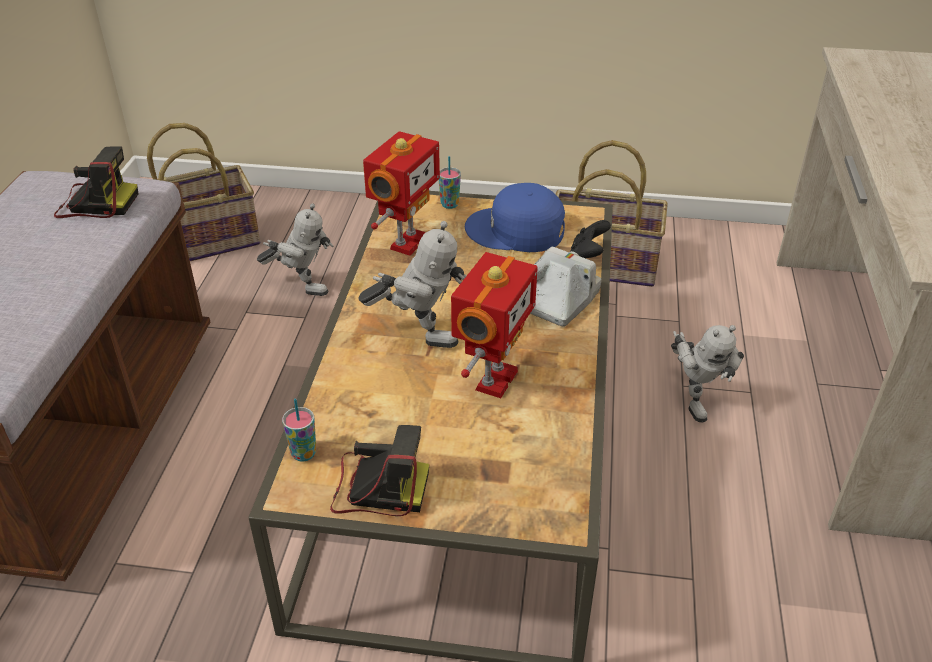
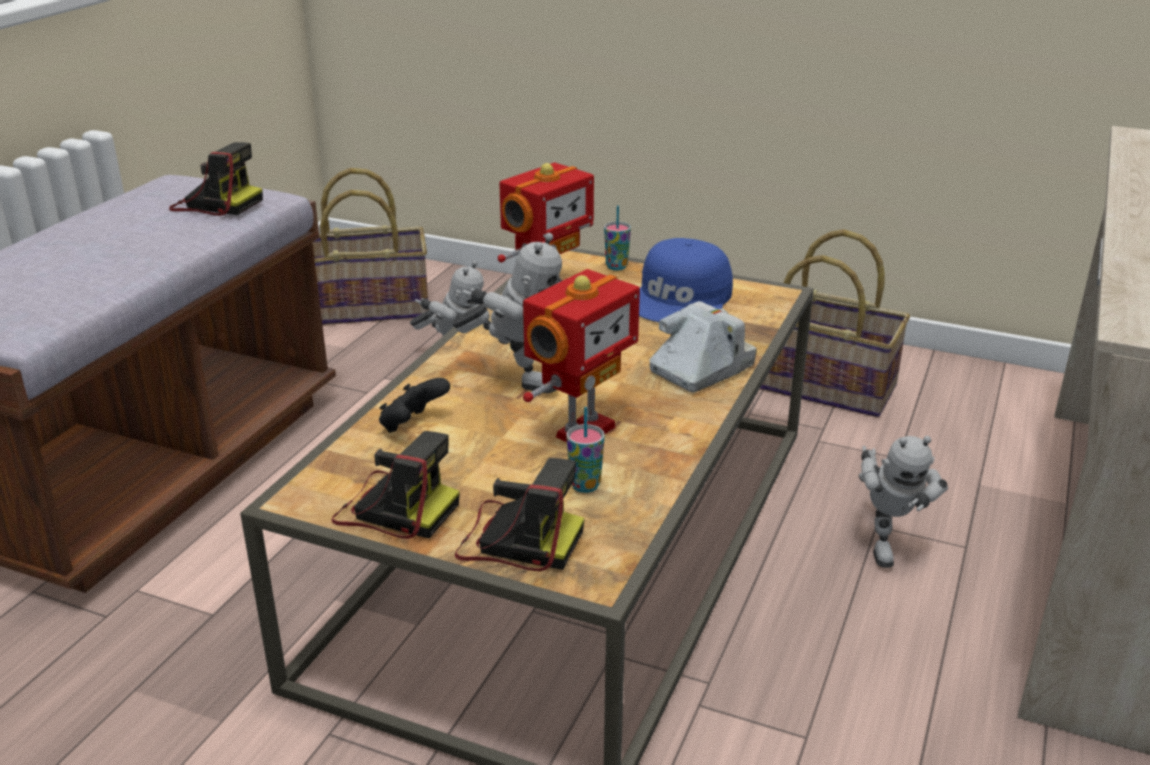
camera: 15 degrees right, 10 degrees down
cup [282,399,316,462] -> cup moved to [566,407,605,493]
blue cap [465,183,565,252] -> blue cap turned 90 degrees counterclockwise [639,238,733,322]
black game controller [570,220,611,258] -> black game controller moved to [379,378,450,433]
none -> camera [455,458,585,571]

